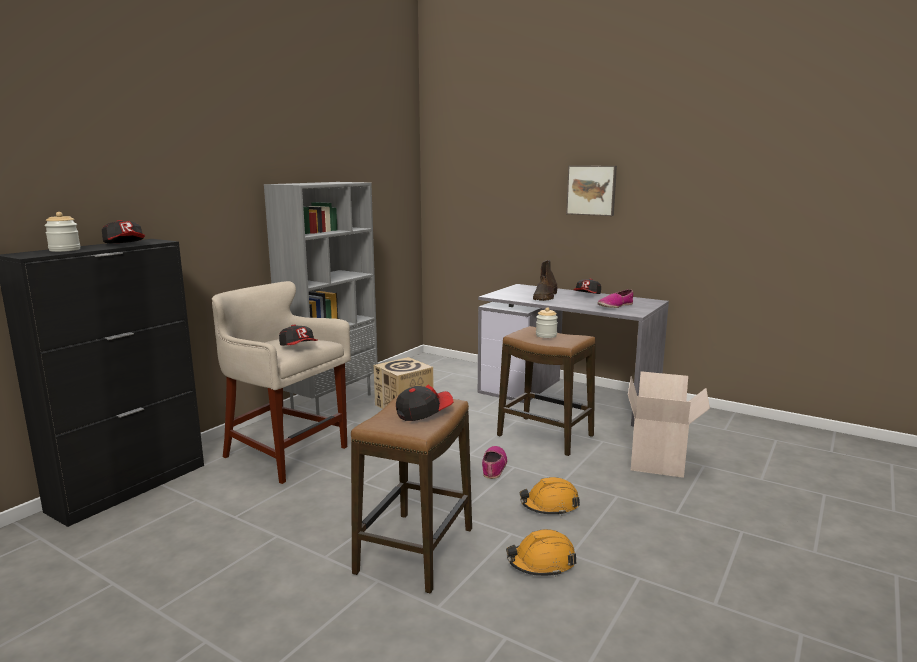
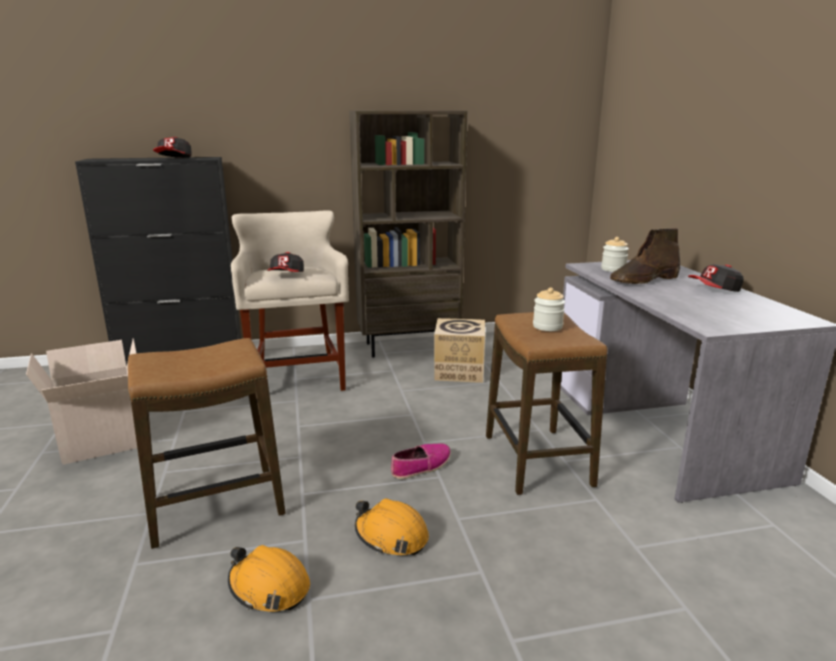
camera: 45 degrees right, 5 degrees up
jar [44,212,81,252] -> jar moved to [601,237,629,272]
grey bookcase [264,182,378,415] -> brown bookcase [349,110,468,358]
cap [396,385,454,421] -> none
picture [566,166,617,216] -> none
shoe [597,289,633,308] -> none
cardboard box [628,371,710,478] -> cardboard box moved to [26,338,137,465]

